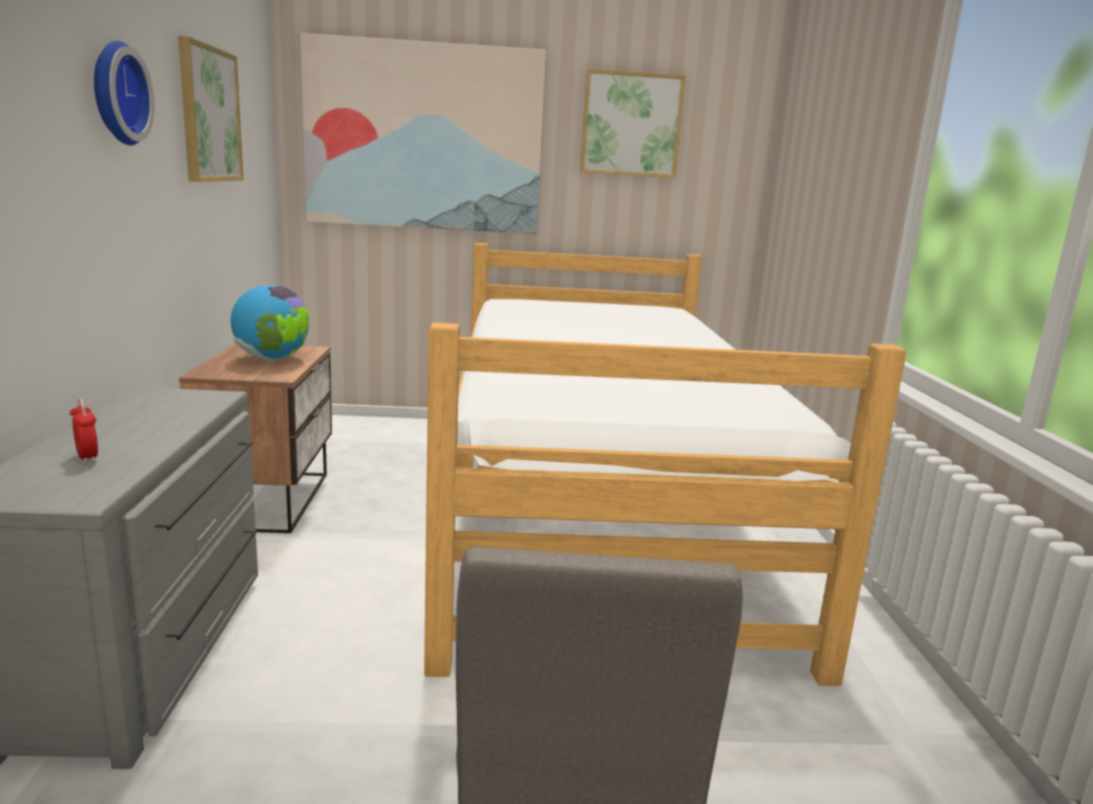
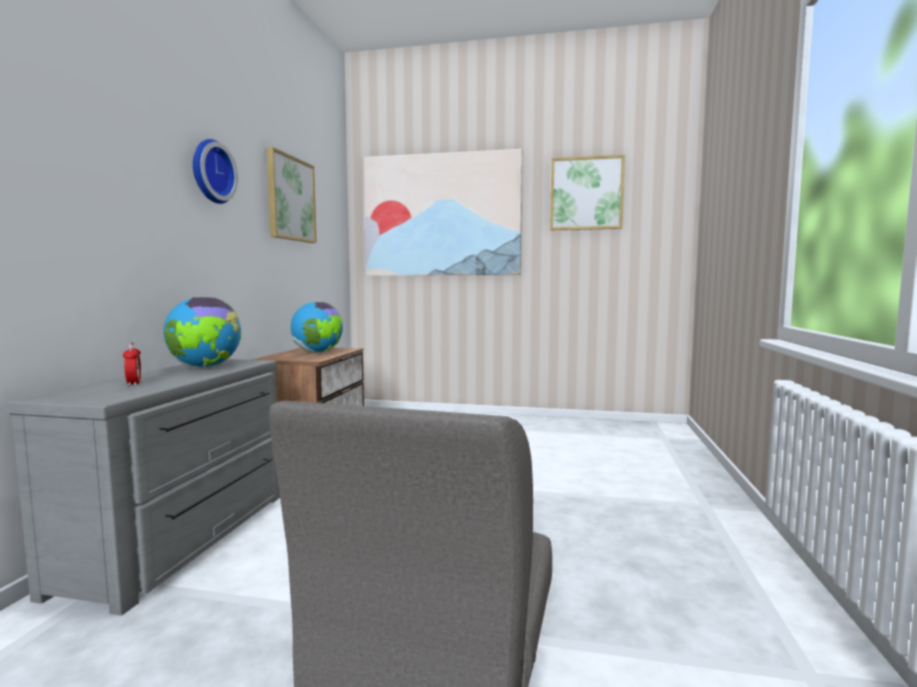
camera: 15 degrees right, 10 degrees down
bed [424,243,907,686] -> none
none -> globe [163,297,241,368]

